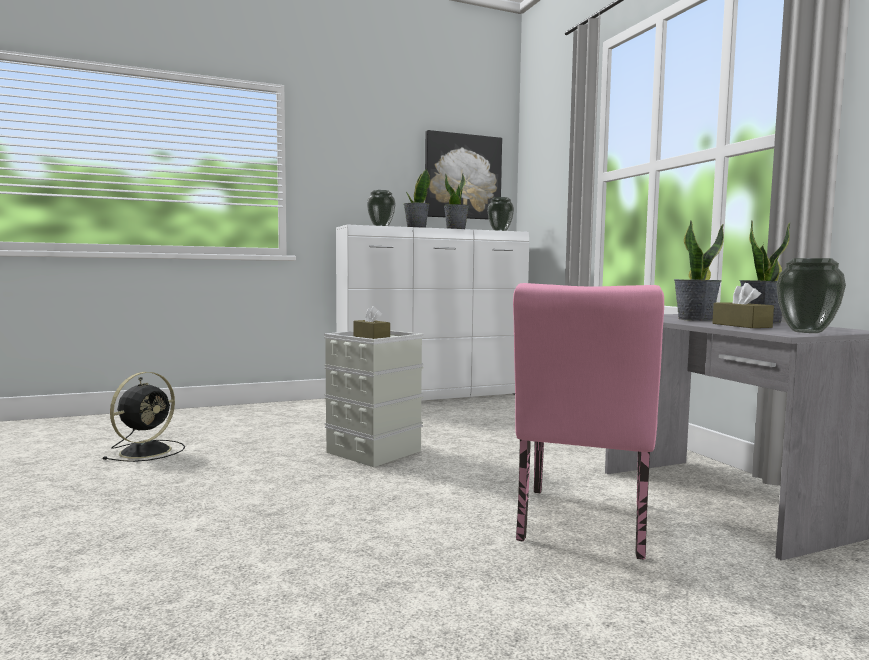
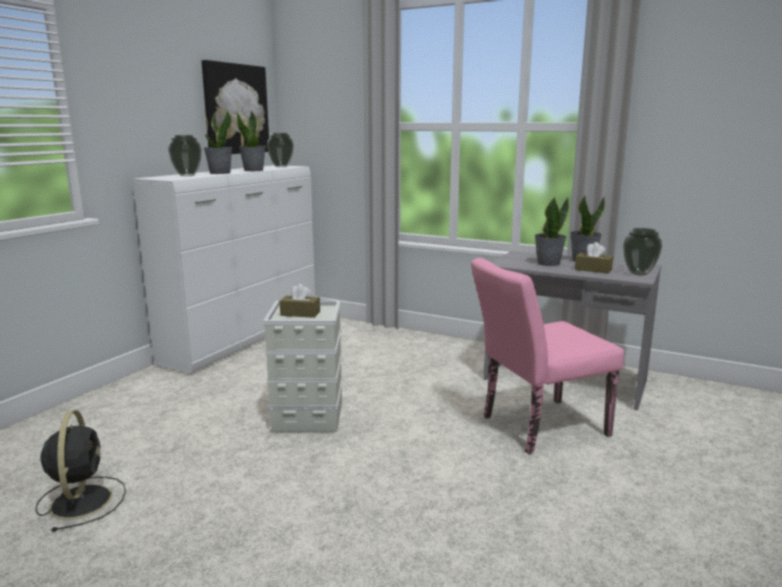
camera: 40 degrees left, 10 degrees up
pink chair [513,283,664,559] -> pink chair turned 90 degrees clockwise [471,258,624,454]

